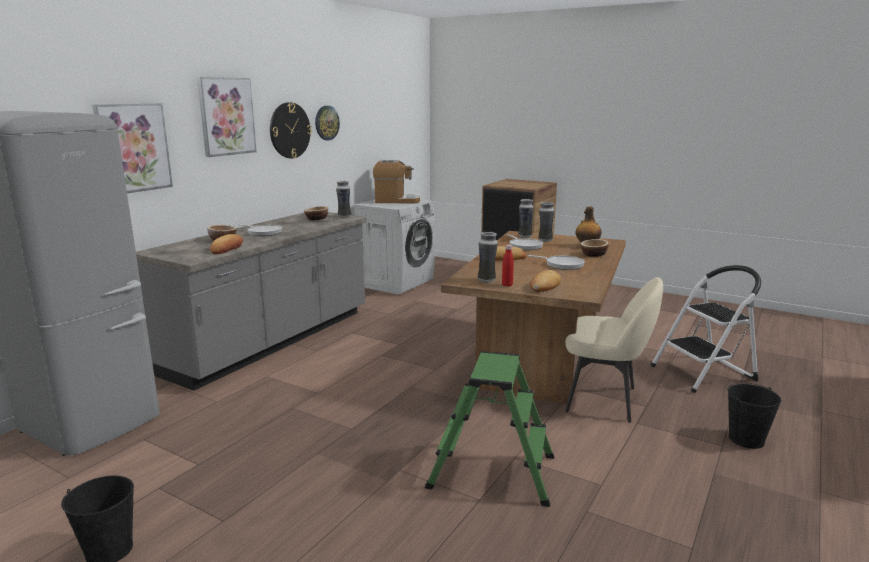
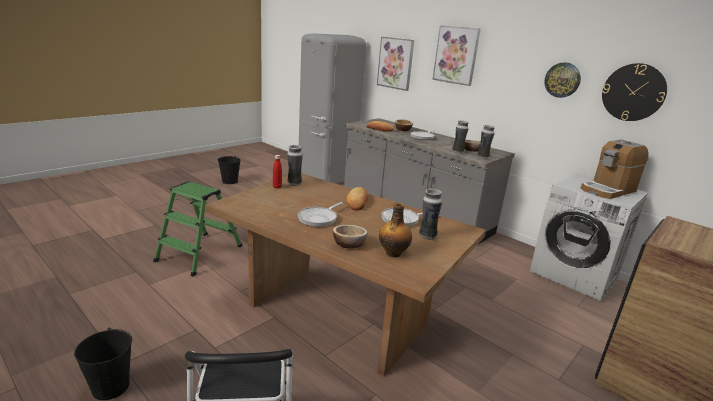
camera: 100 degrees right, 5 degrees up
wall clock [270,102,312,158] -> wall clock moved to [602,63,667,121]
coffee machine [373,160,420,203] -> coffee machine turned 45 degrees clockwise [581,139,649,199]
vase [518,199,534,238] -> vase moved to [452,120,469,154]
bread [530,270,561,292] -> none
beige chair [565,277,663,423] -> none

